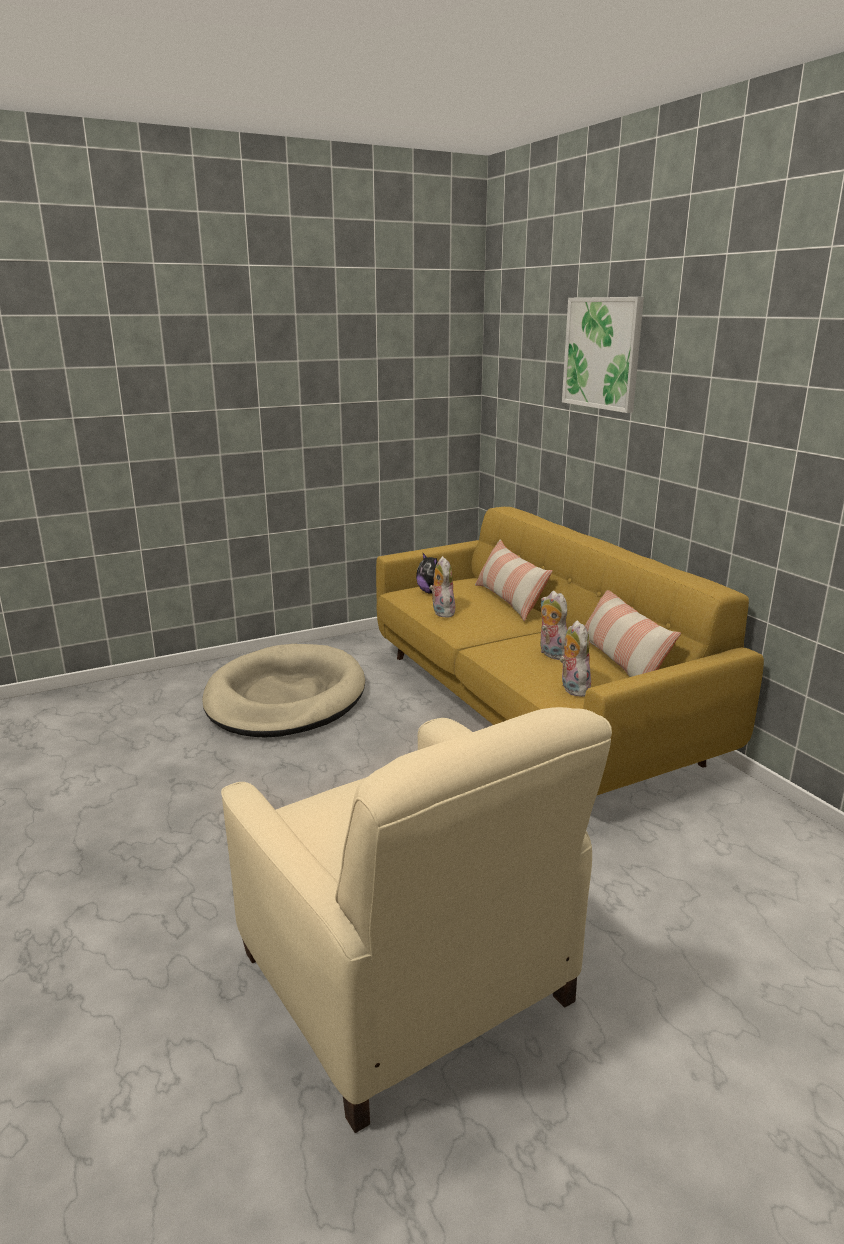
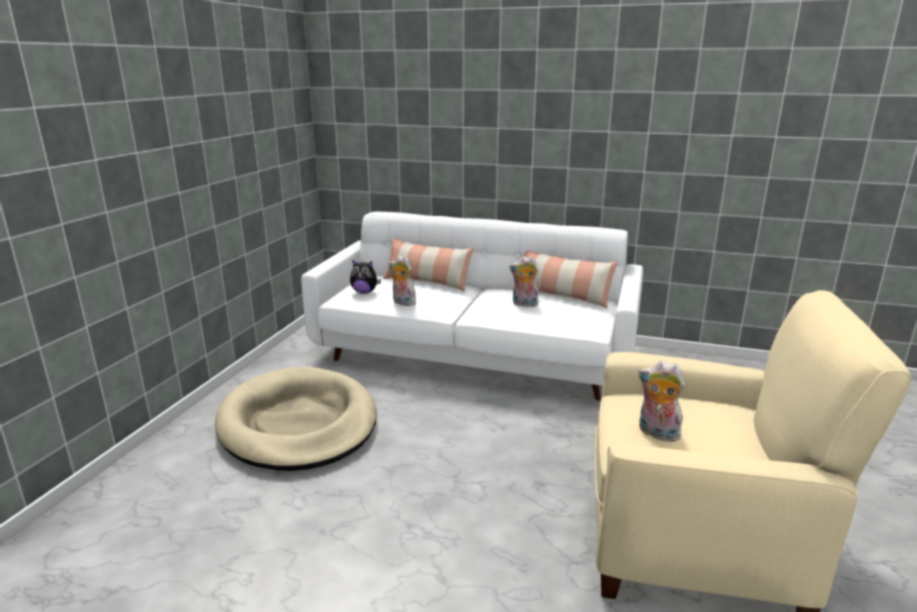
camera: 45 degrees left, 0 degrees up
yellow sofa [376,507,764,795] -> white sofa [301,212,643,401]
plush toy [560,620,591,697] -> plush toy moved to [638,361,685,442]
picture [562,297,644,413] -> none

